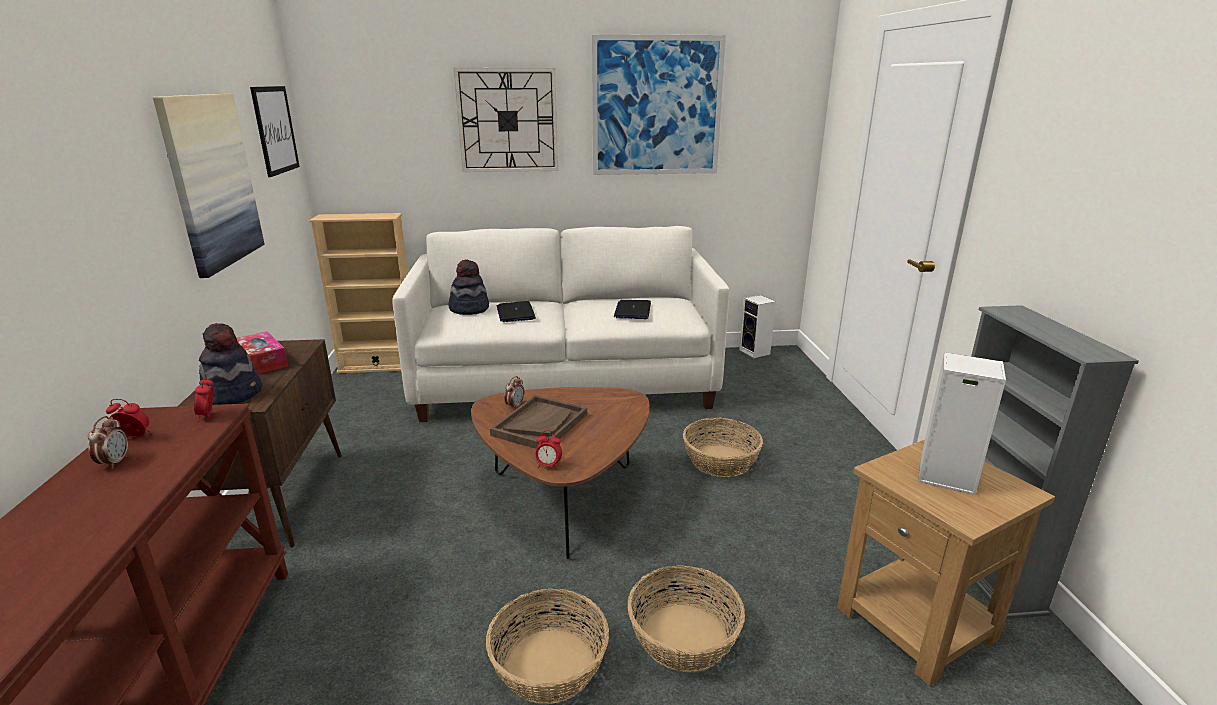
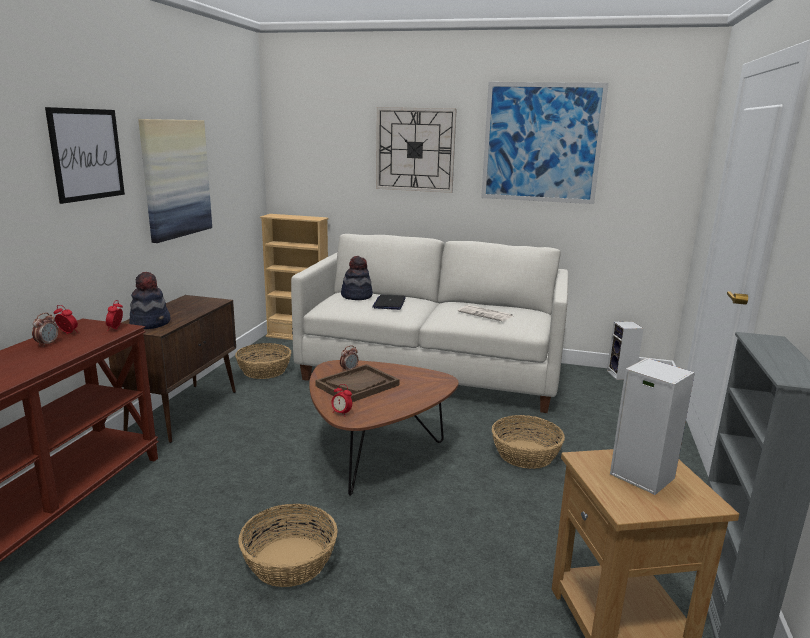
camera: 20 degrees right, 5 degrees down
tissue box [237,331,288,374] -> none
picture [250,86,300,177] -> picture moved to [45,107,125,204]
laptop [614,300,651,319] -> newspaper [458,305,513,321]
basket [628,566,745,672] -> basket moved to [235,343,291,379]

